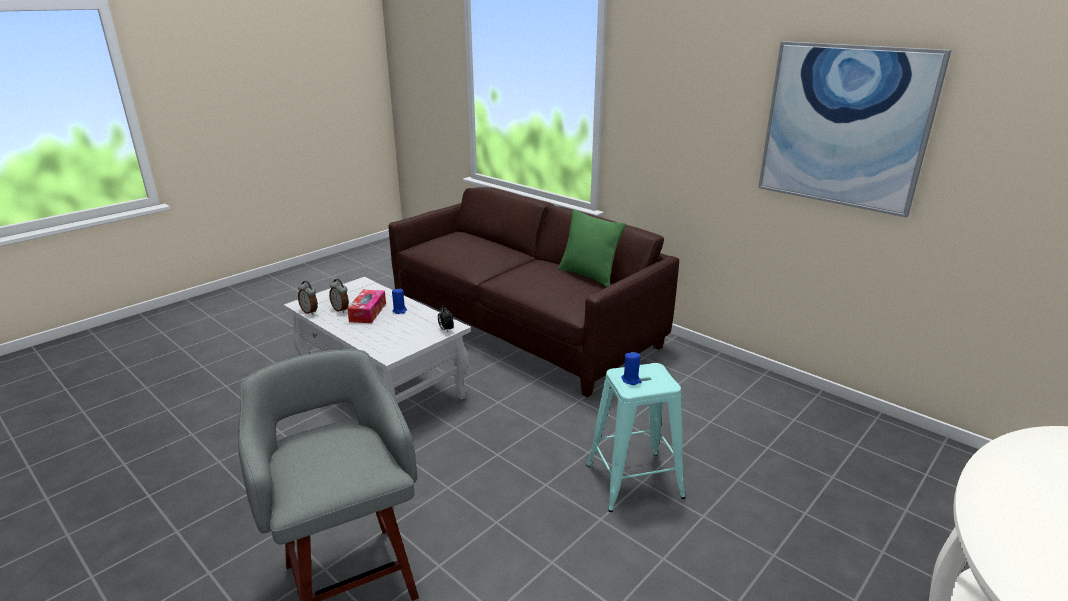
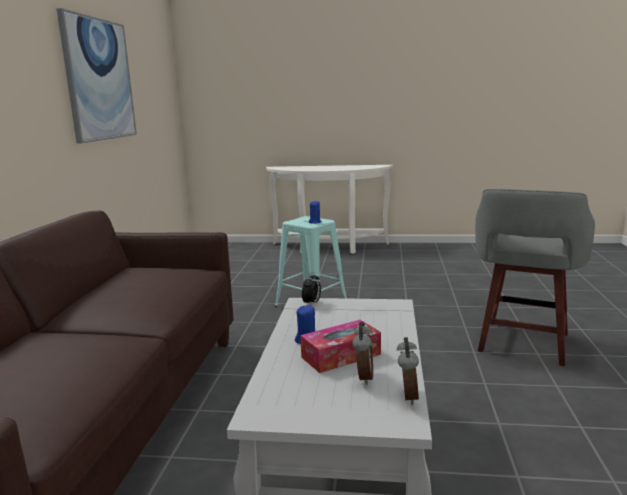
camera: 125 degrees left, 10 degrees down
green pillow [558,209,626,287] -> none

